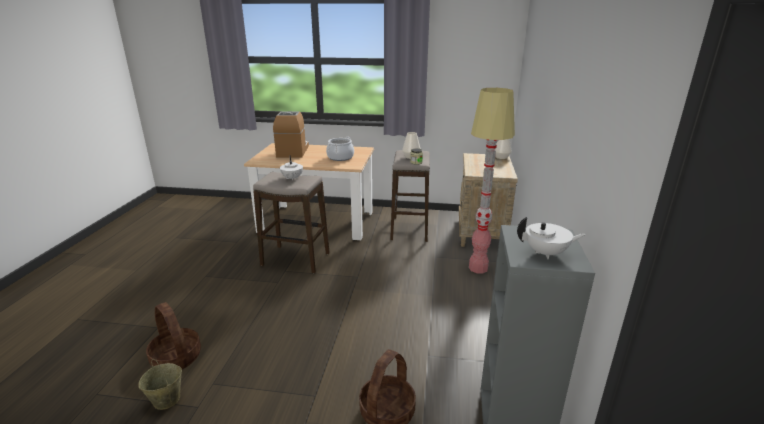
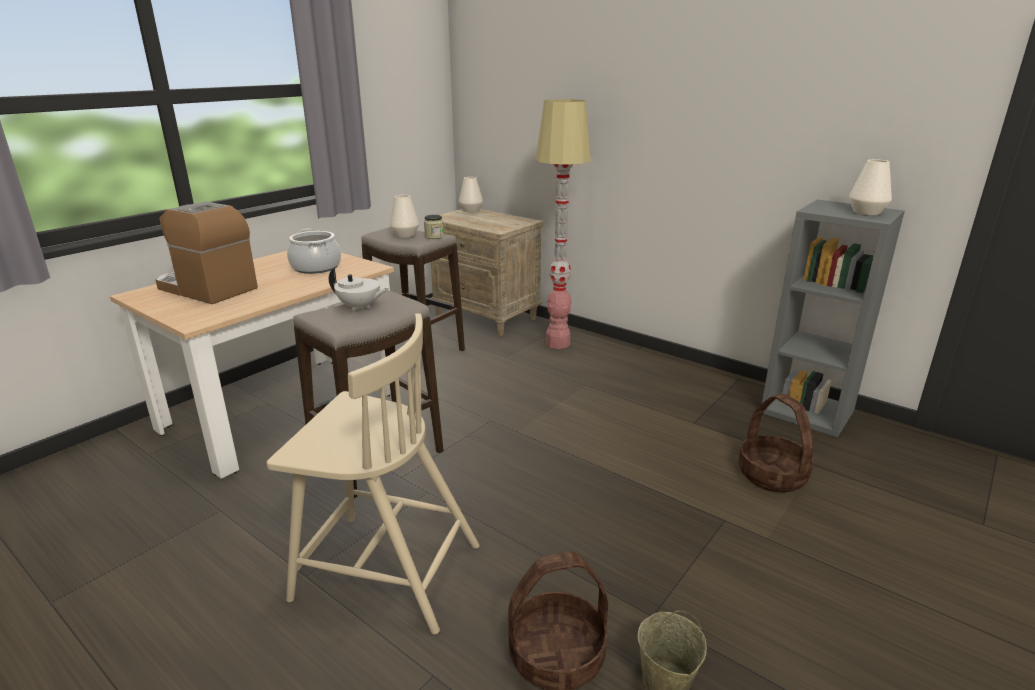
camera: 60 degrees left, 0 degrees up
white teapot [517,217,586,259] -> white vase [849,159,892,215]
none -> beige chair [267,313,479,634]

